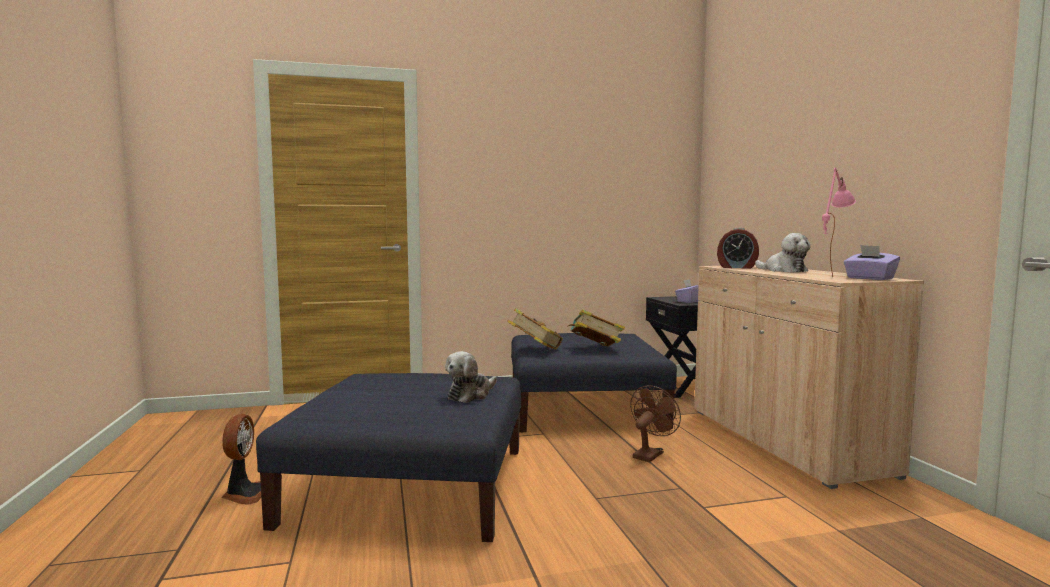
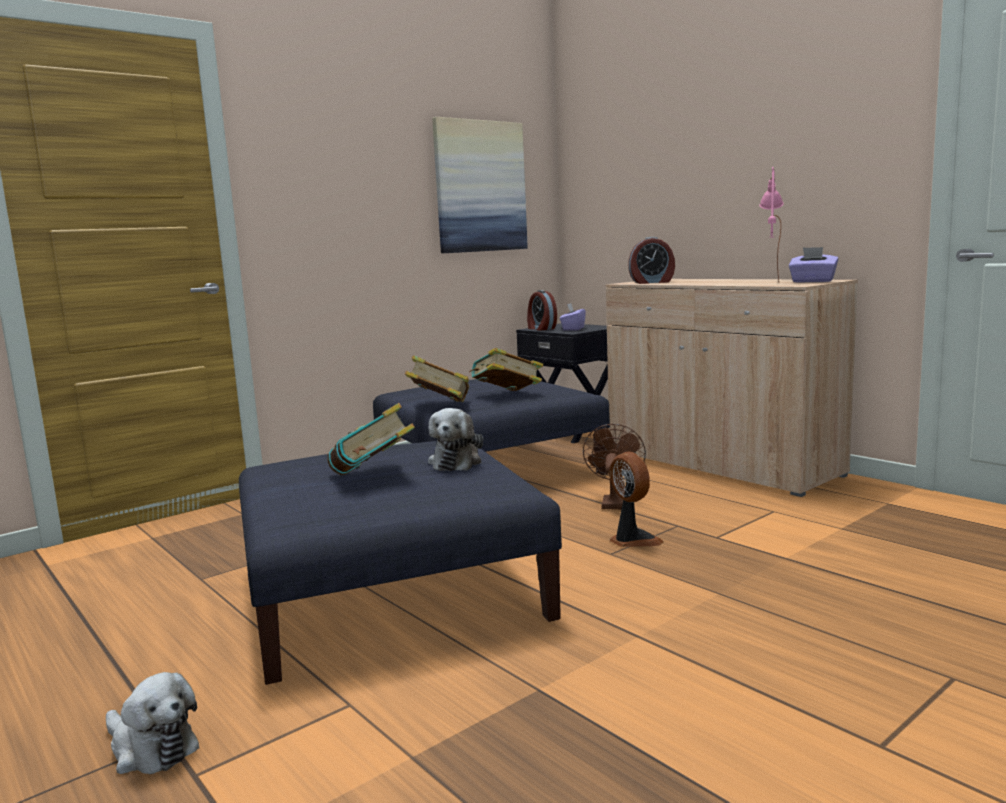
camera: 25 degrees left, 5 degrees up
fan [222,414,261,505] -> fan moved to [609,452,664,547]
plush toy [755,233,811,272] -> plush toy moved to [106,672,199,774]
none -> book [327,403,415,475]
none -> picture [432,117,528,253]
none -> alarm clock [527,290,557,331]

